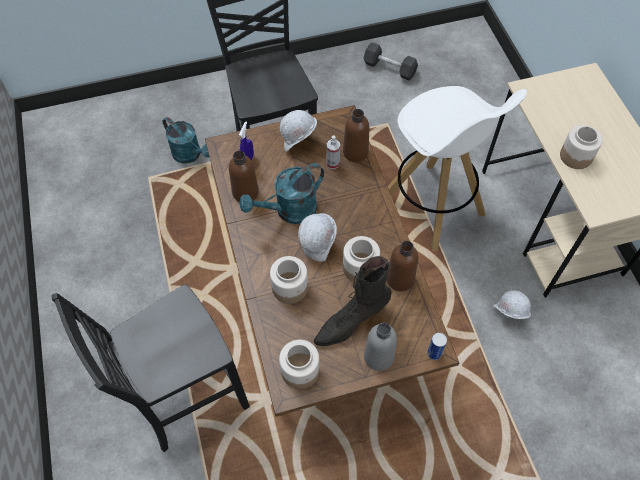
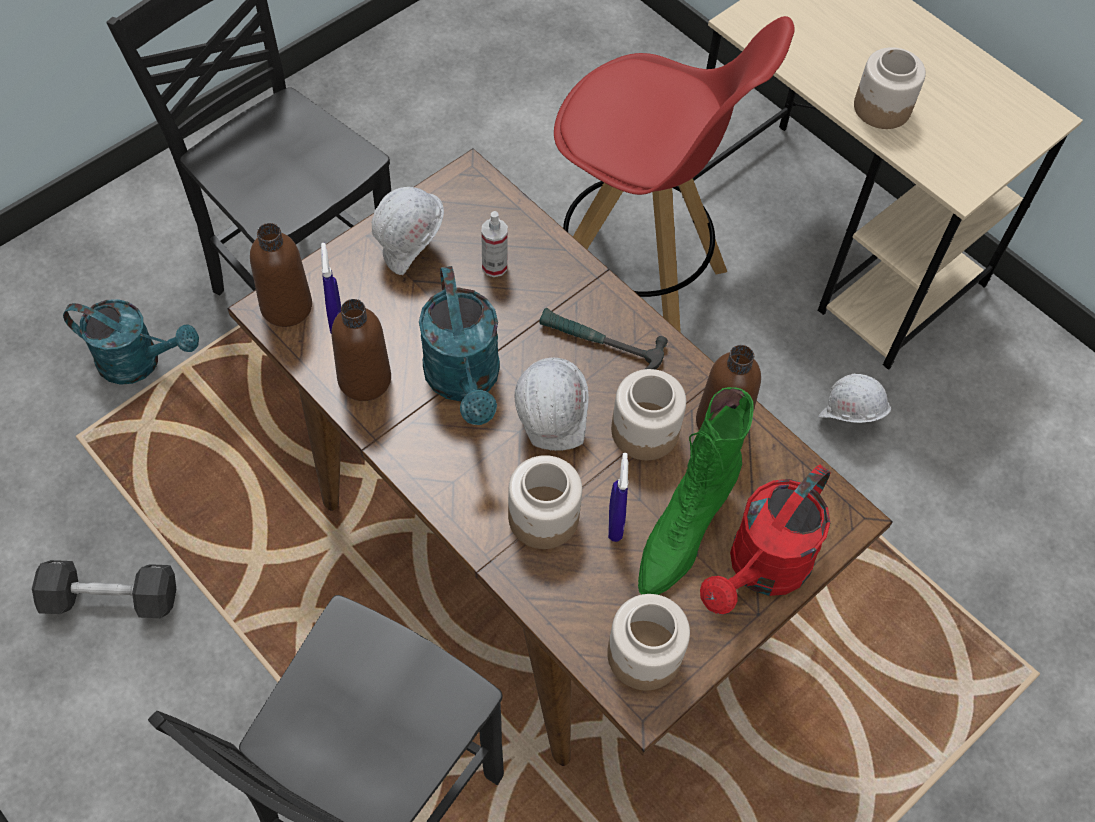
camera: 30 degrees left, 0 degrees up
turquoise watering can [239,163,324,224] -> turquoise watering can turned 45 degrees counterclockwise [419,266,500,425]
black boot [314,256,392,346] -> green boot [638,387,754,595]
brown bottle [343,109,369,162] -> brown bottle moved to [250,223,312,327]
black dumbbell [364,42,418,80] -> black dumbbell moved to [32,560,176,618]
grey bottle [364,323,397,371] -> red watering can [700,465,830,615]
white stool [388,86,527,252] -> red stool [554,16,795,333]
can [427,333,447,360] -> none
none -> hammer [539,308,668,370]
none -> blue spray bottle [608,453,628,542]

